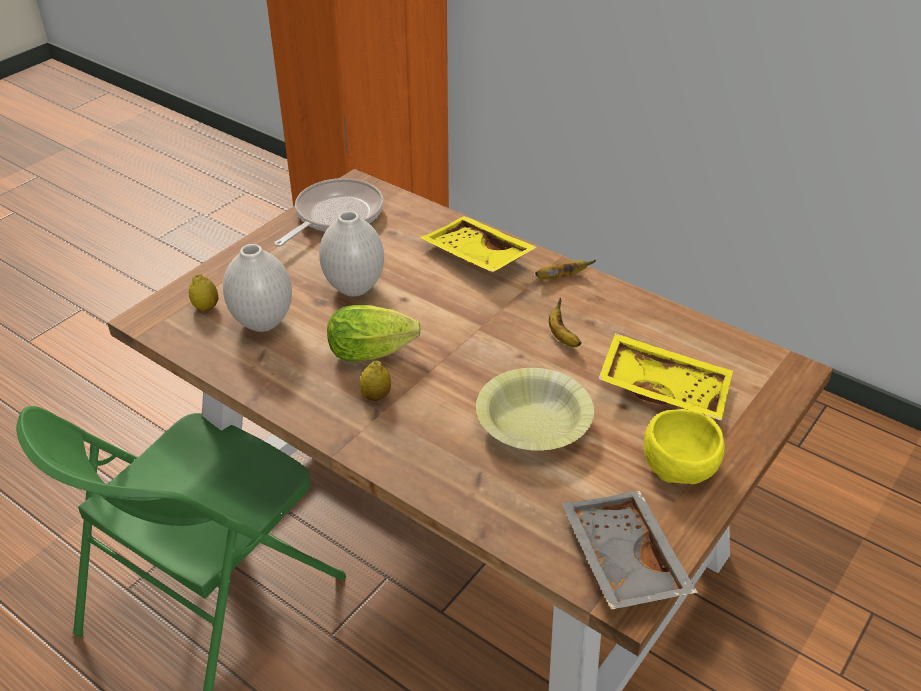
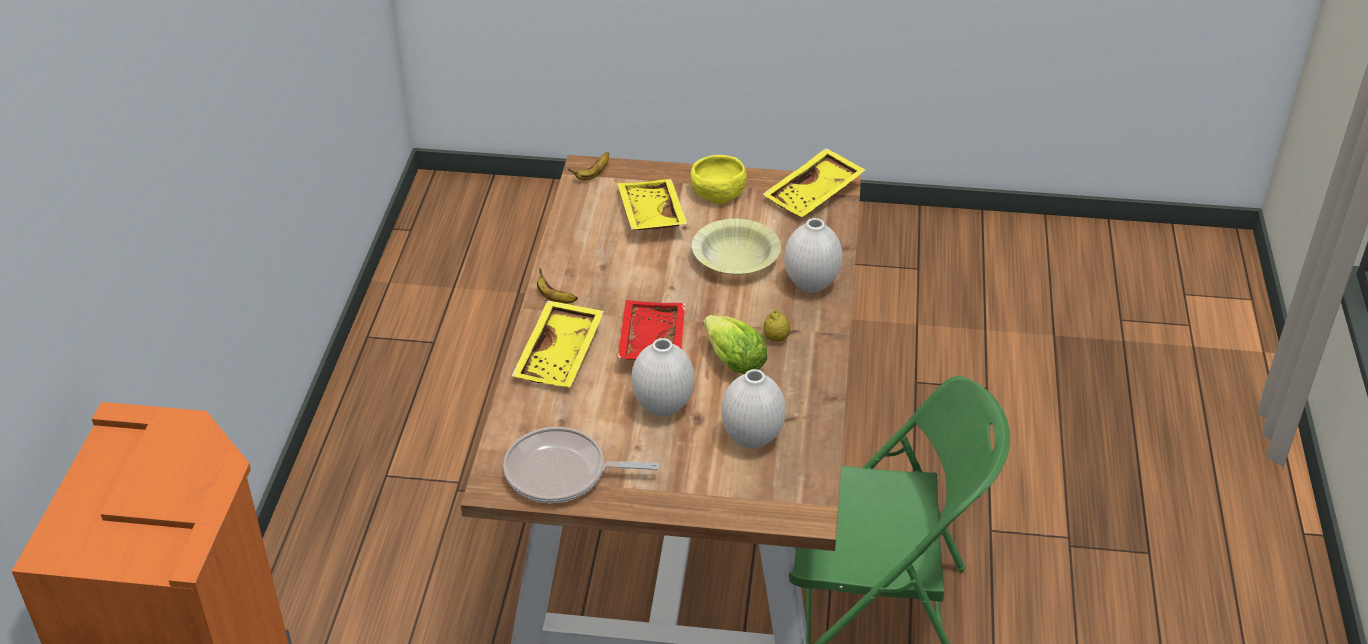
camera: 120 degrees left, 0 degrees up
lemon [189,274,219,311] -> none
banana [549,298,582,347] -> banana moved to [568,152,609,180]
grey tray [562,491,698,610] -> yellow tray [762,148,865,217]
none -> red tray [618,300,685,360]
none -> white vase [784,218,842,293]

